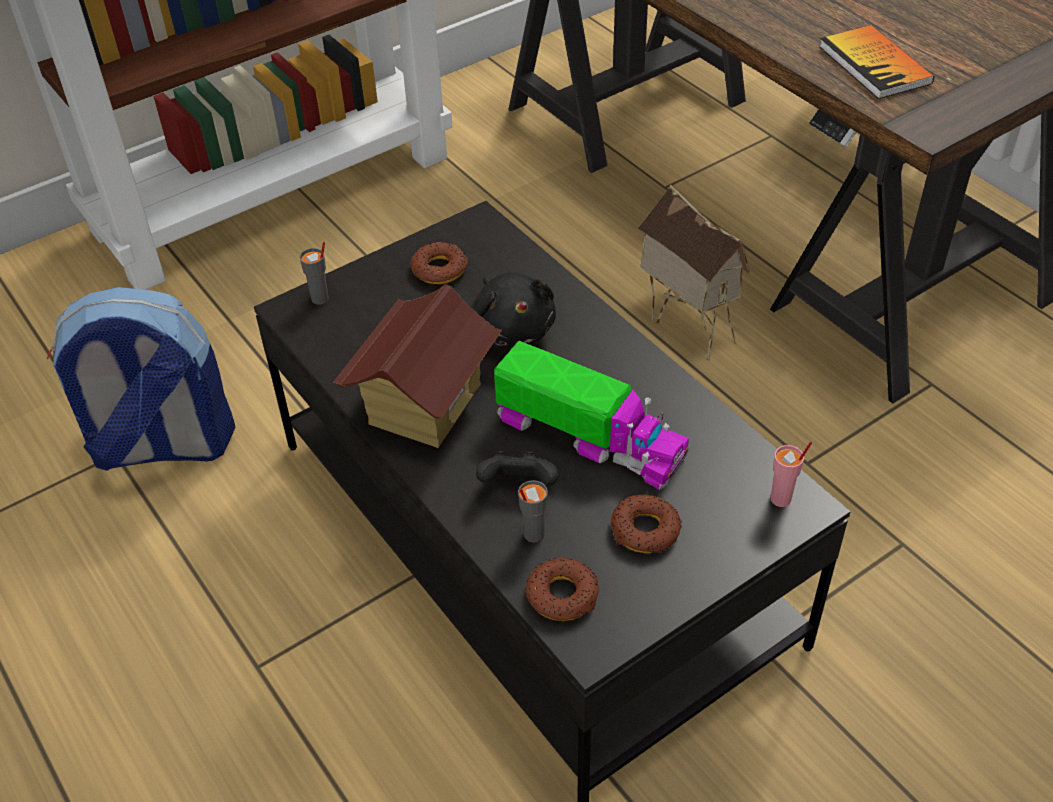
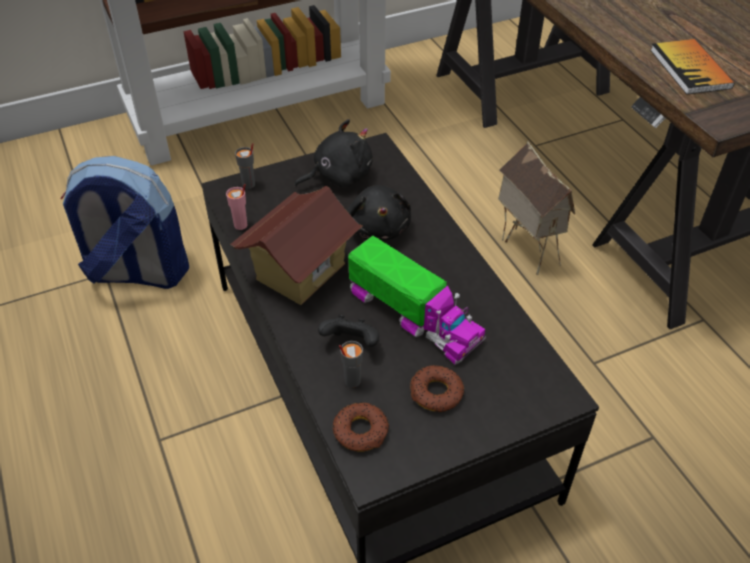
camera: 10 degrees right, 0 degrees up
donut [410,242,467,284] -> black plush toy [294,119,373,188]
pink cup [771,442,812,507] -> pink cup moved to [226,184,247,230]

